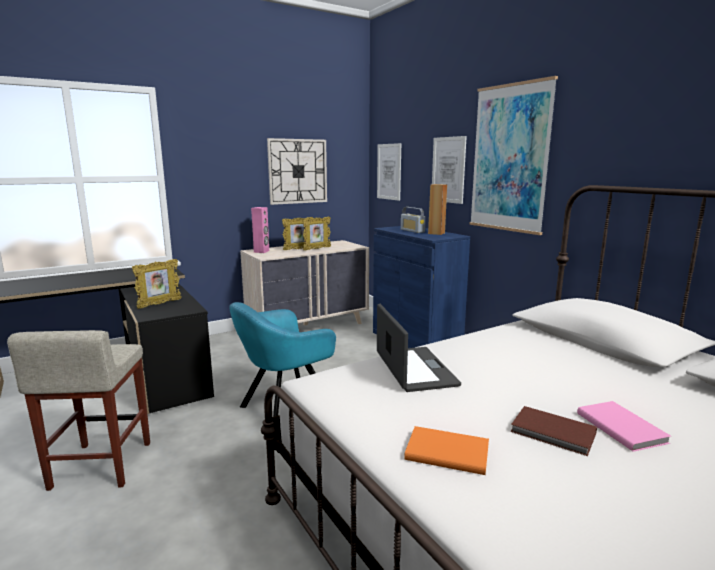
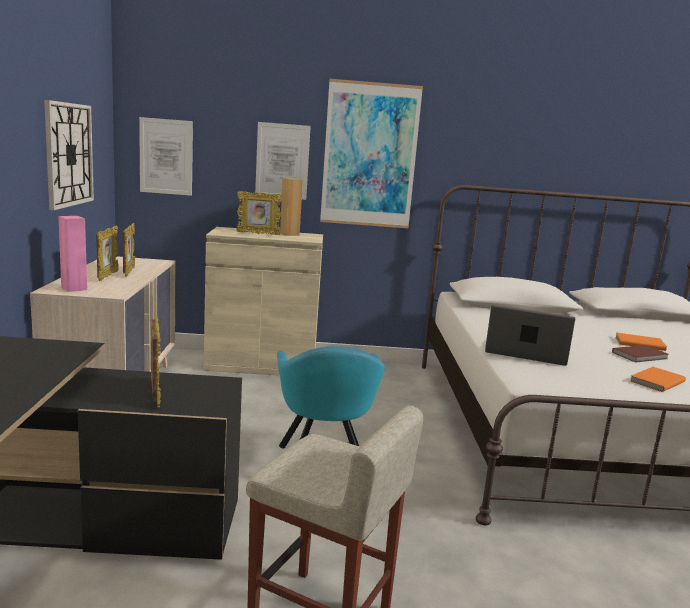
camera: 60 degrees left, 0 degrees up
blue cabinet [373,226,470,348] -> beige cabinet [204,227,323,376]
radio [401,207,426,233] -> picture frame [236,191,282,235]
pink book [577,401,671,452] -> orange book [615,333,667,351]

